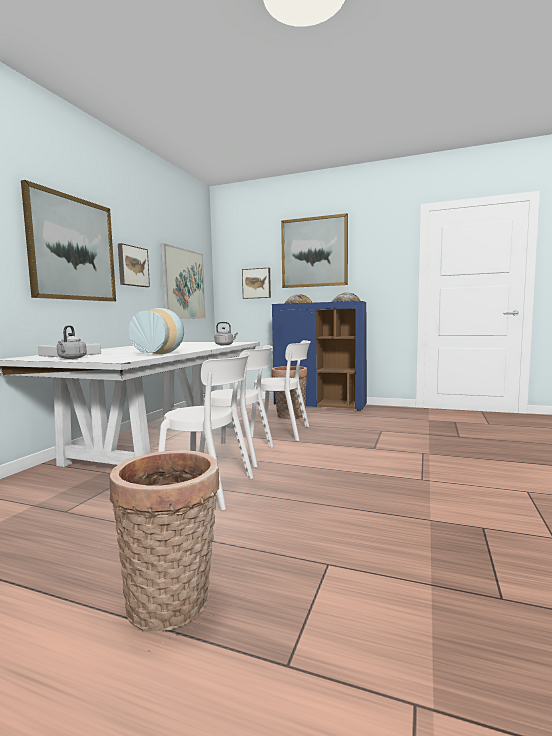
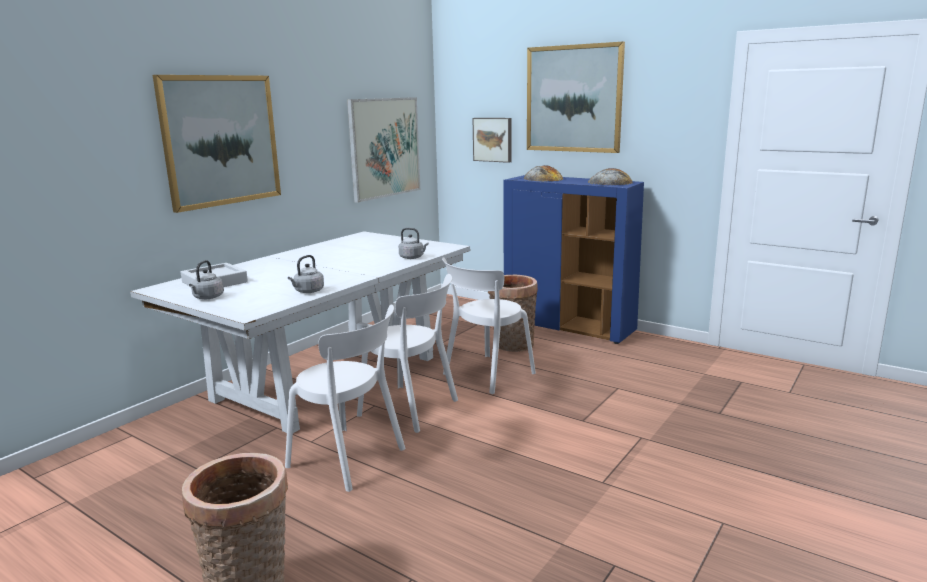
camera: 15 degrees right, 10 degrees up
picture [118,243,150,287] -> none
vase [129,308,184,354] -> grey kettle [288,255,324,293]
white chair [250,340,311,441] -> white chair turned 105 degrees clockwise [442,257,536,394]

